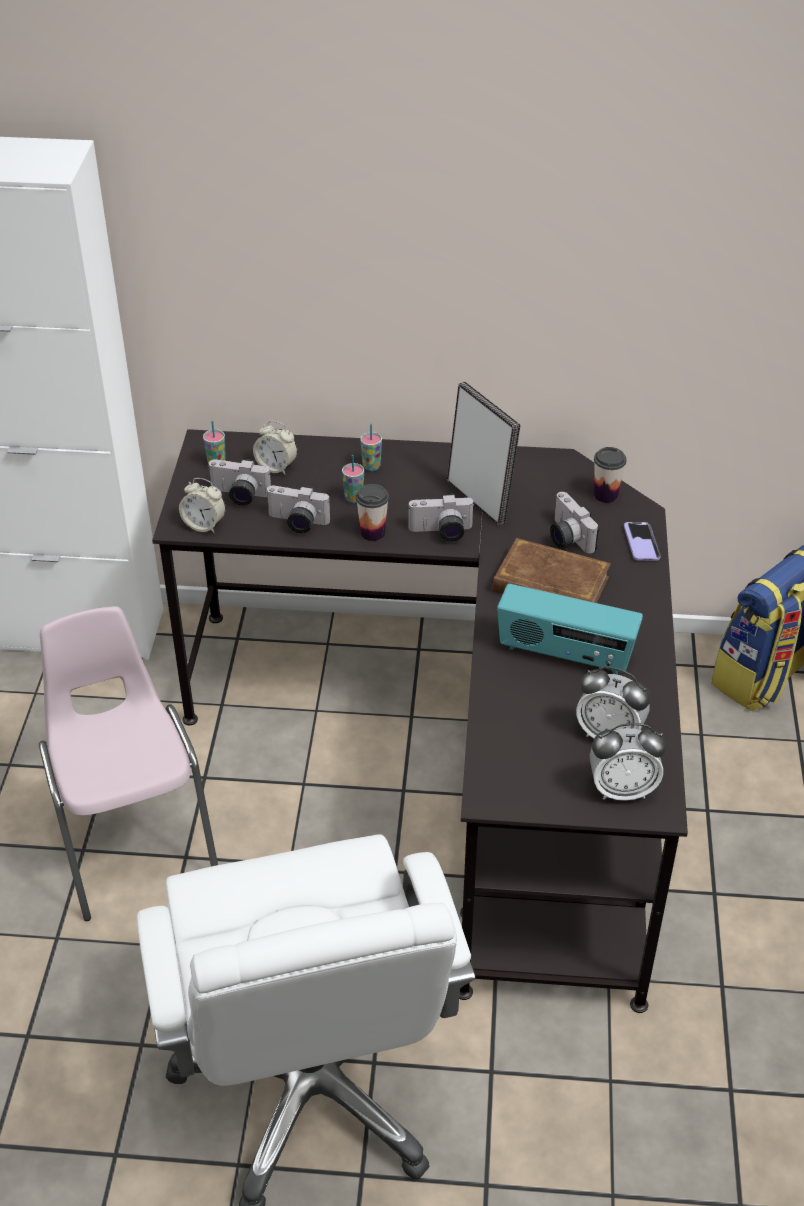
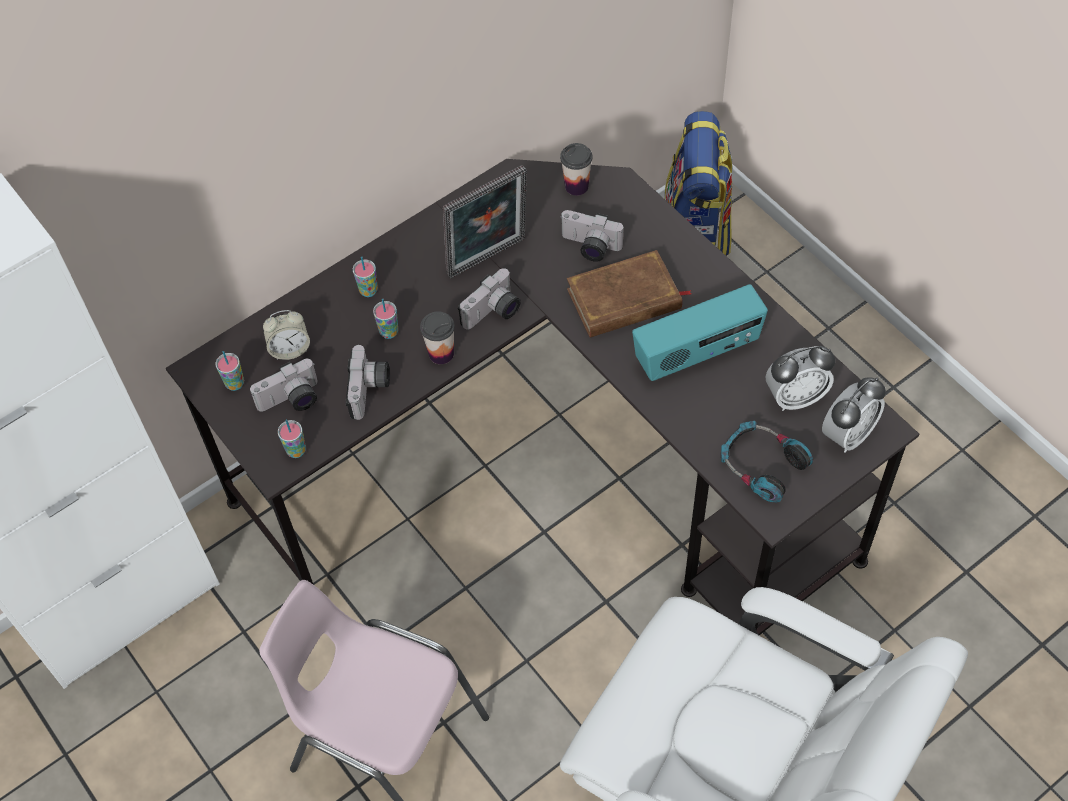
camera: 40 degrees left, 15 degrees up
alarm clock [179,478,226,533] -> cup [278,419,306,458]
camera [265,486,330,533] -> camera turned 60 degrees counterclockwise [346,345,390,420]
picture frame [447,382,520,526] -> picture frame turned 135 degrees clockwise [443,165,527,279]
phone [624,522,661,561] -> none
none -> headphones [721,421,813,503]

